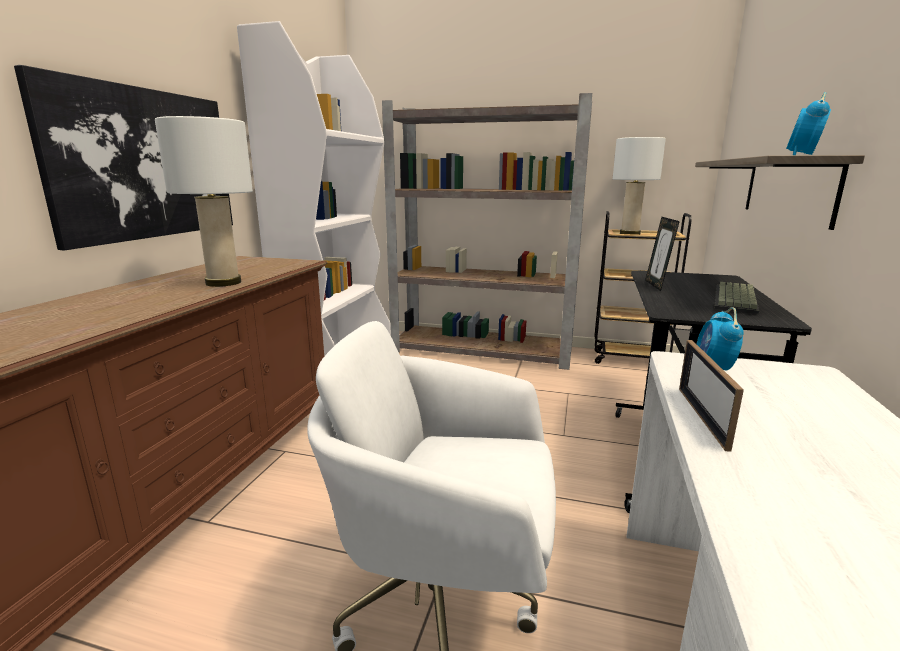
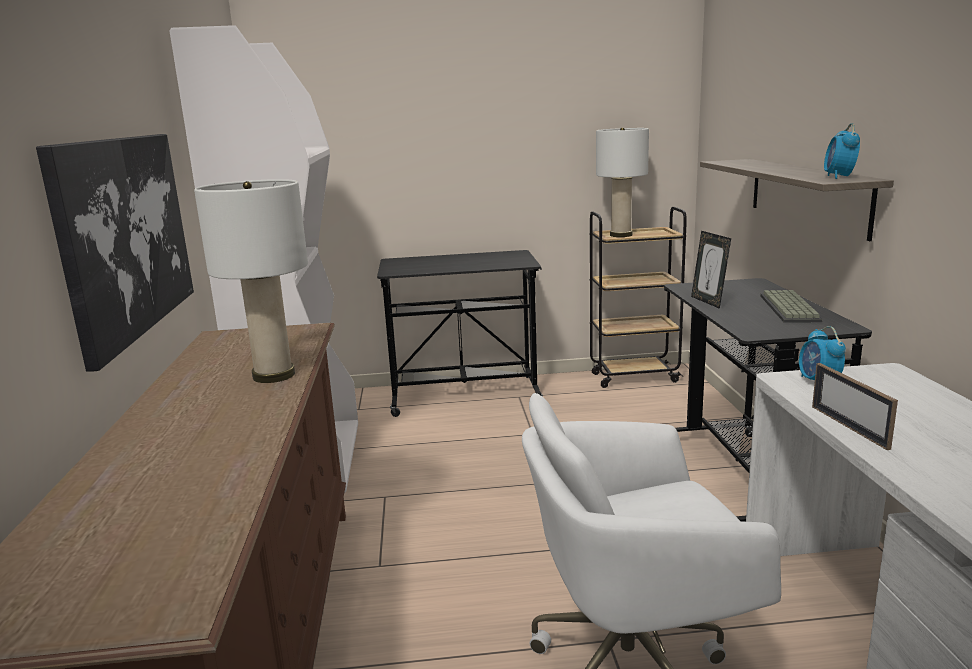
camera: 20 degrees left, 0 degrees up
brown bookcase [382,93,592,370] -> black desk [377,250,543,417]

